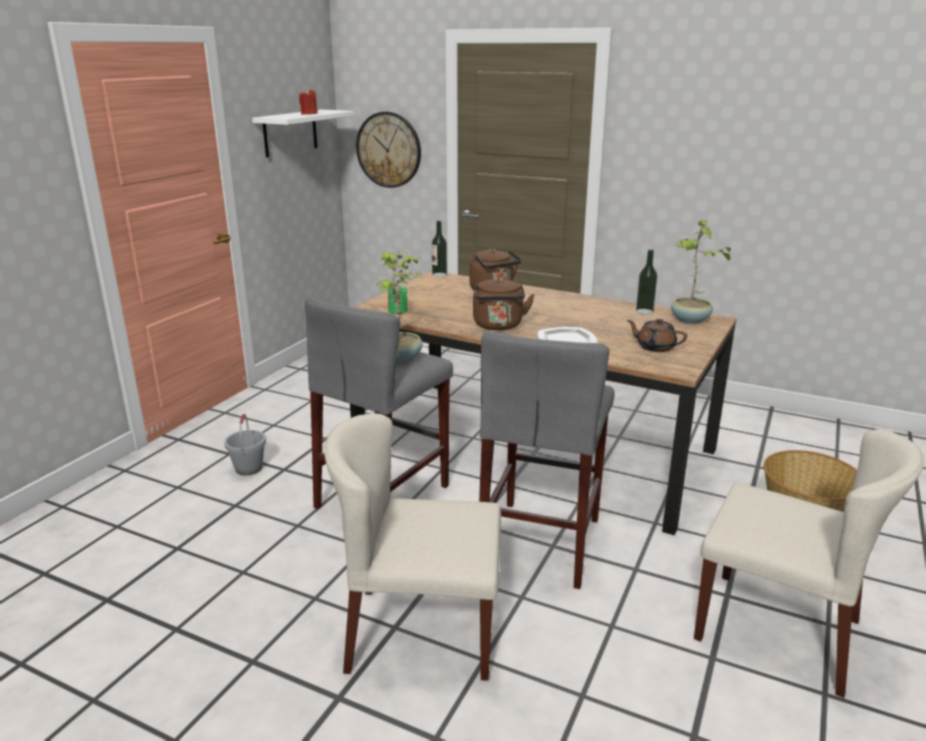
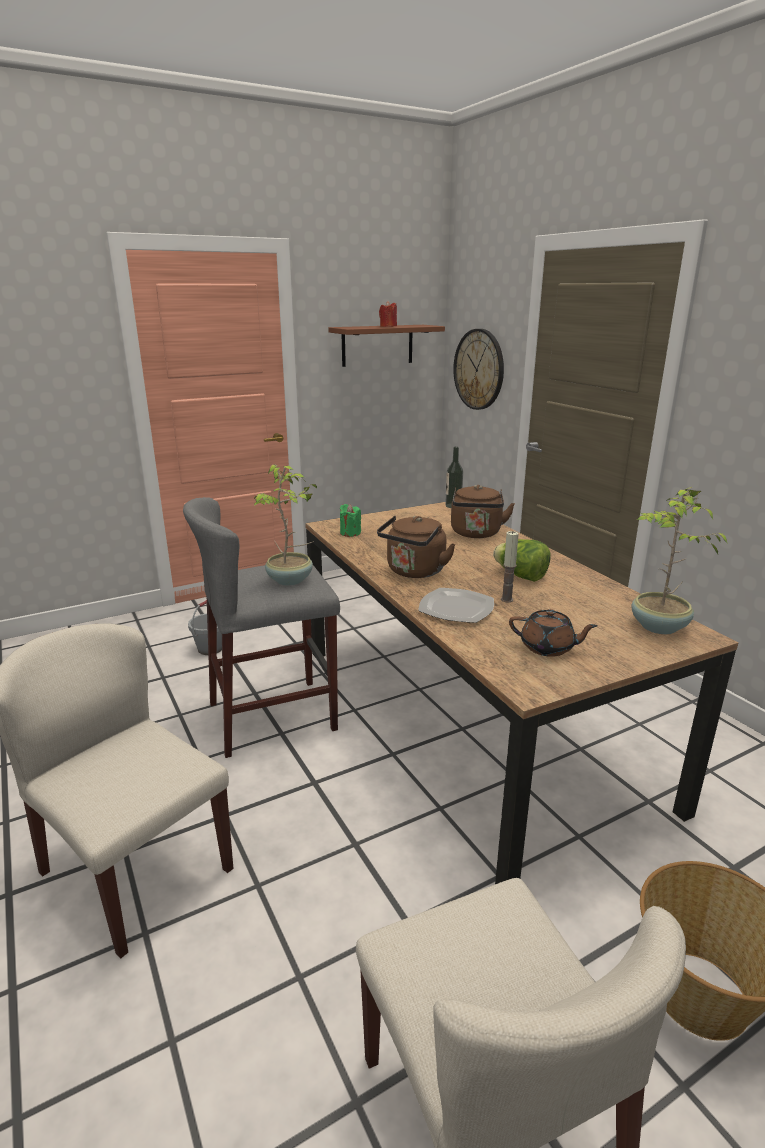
camera: 35 degrees right, 0 degrees up
white shelf [252,110,354,157] -> brown shelf [328,325,445,367]
grey stool [479,331,614,589] -> none
brown teapot [627,319,687,352] -> brown teapot turned 135 degrees clockwise [509,609,598,657]
bottle [636,250,657,315] -> none
none -> lettuce [493,539,551,582]
none -> candle [501,531,519,602]

